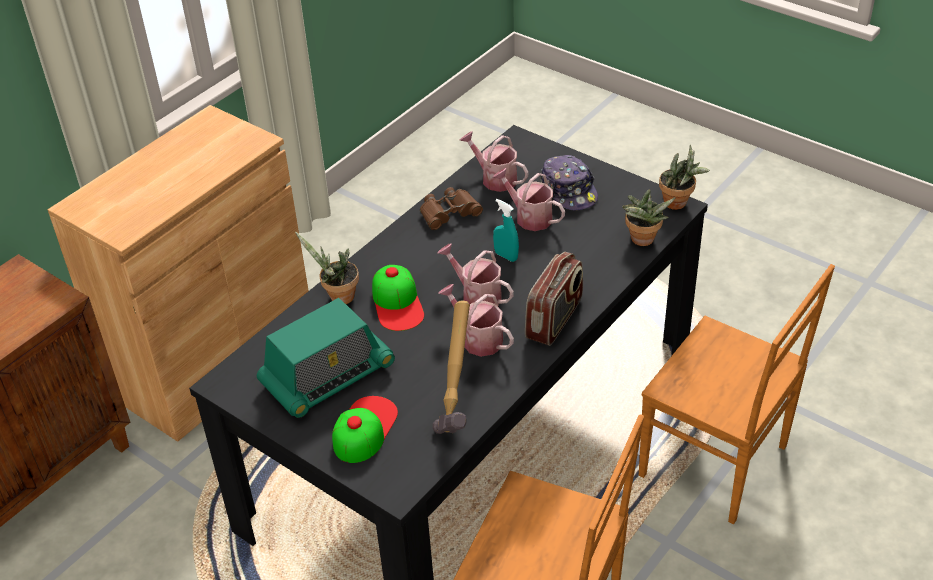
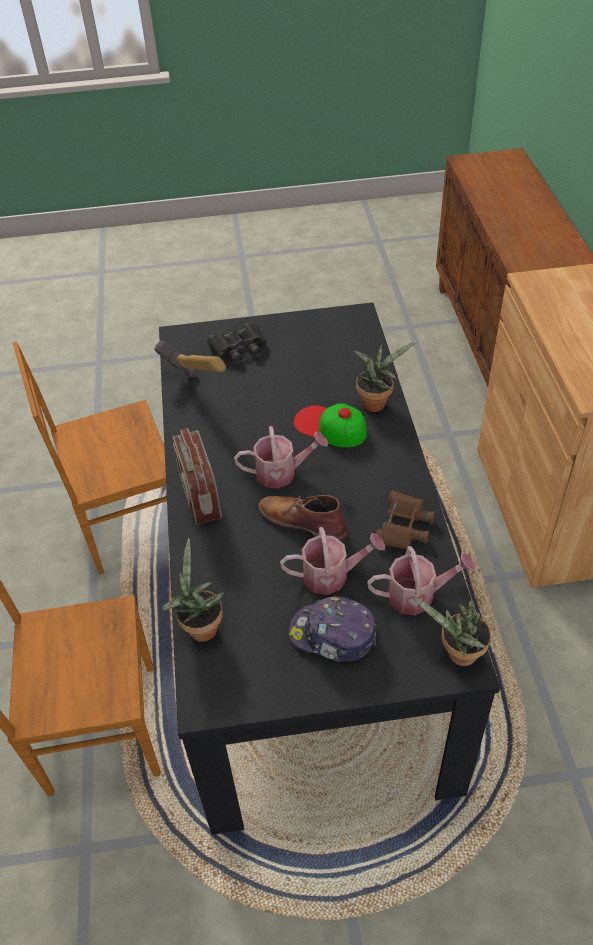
camera: 135 degrees right, 5 degrees up
radio [257,298,395,418] -> none
cap [332,396,398,463] -> black binoculars [207,323,267,364]
watering can [438,284,514,357] -> none
turquoise spray bottle [493,199,519,262] -> brown boot [259,495,348,542]
potted plant [659,145,710,210] -> potted plant moved to [414,598,491,666]

